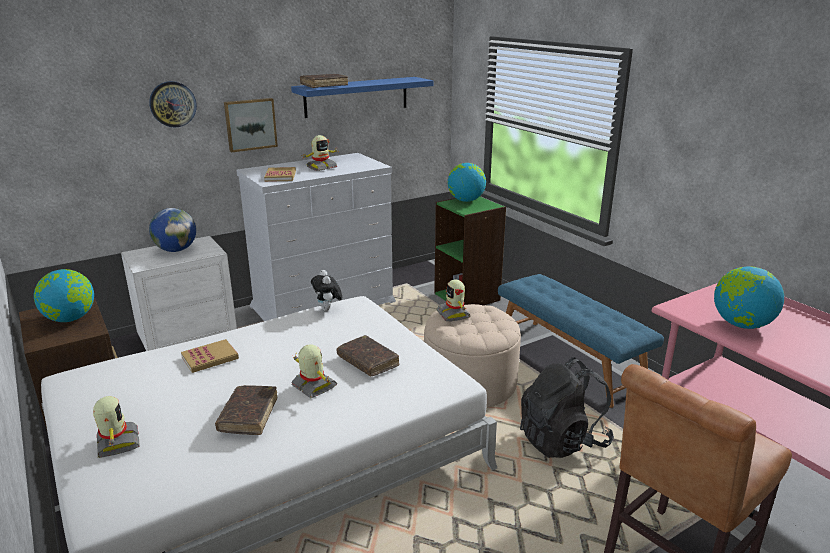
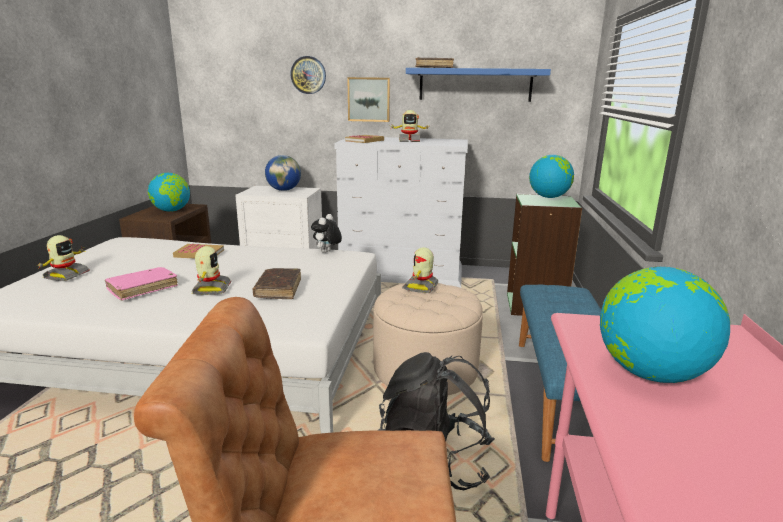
camera: 40 degrees right, 5 degrees down
brown book [215,385,277,435] -> pink book [105,267,178,300]

